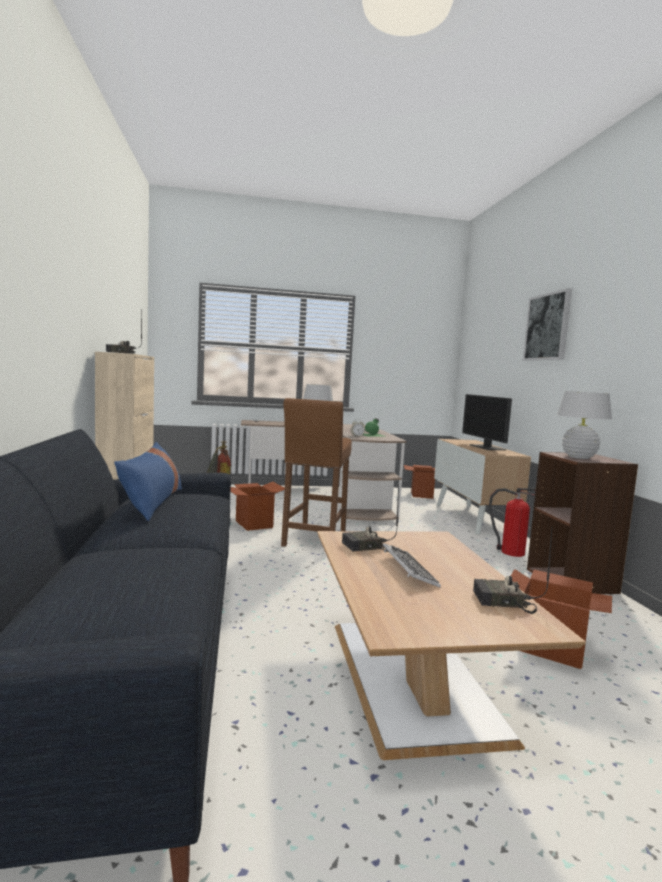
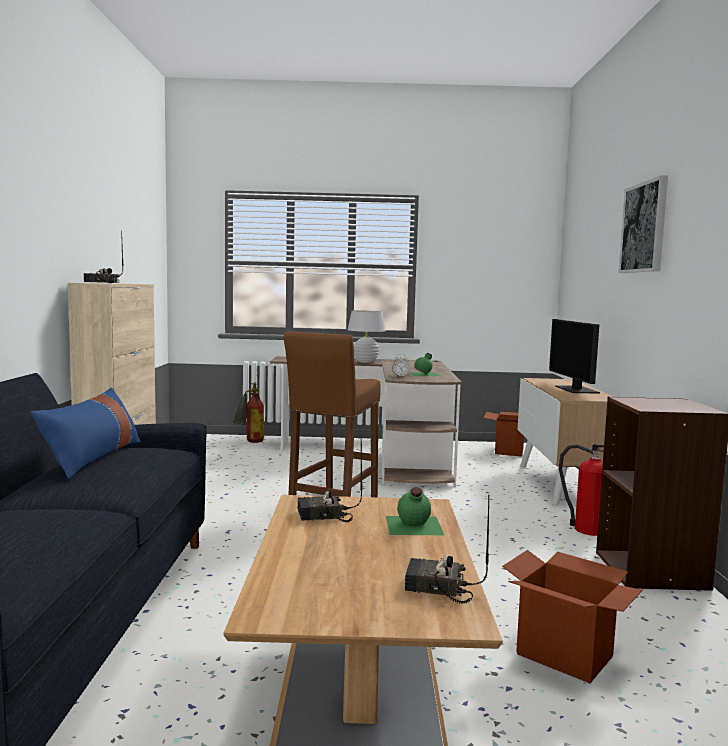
camera: 10 degrees right, 0 degrees up
cardboard box [230,482,285,531] -> none
keyboard [383,543,441,588] -> none
white table lamp [557,391,612,459] -> none
none -> green bottle [386,487,444,535]

